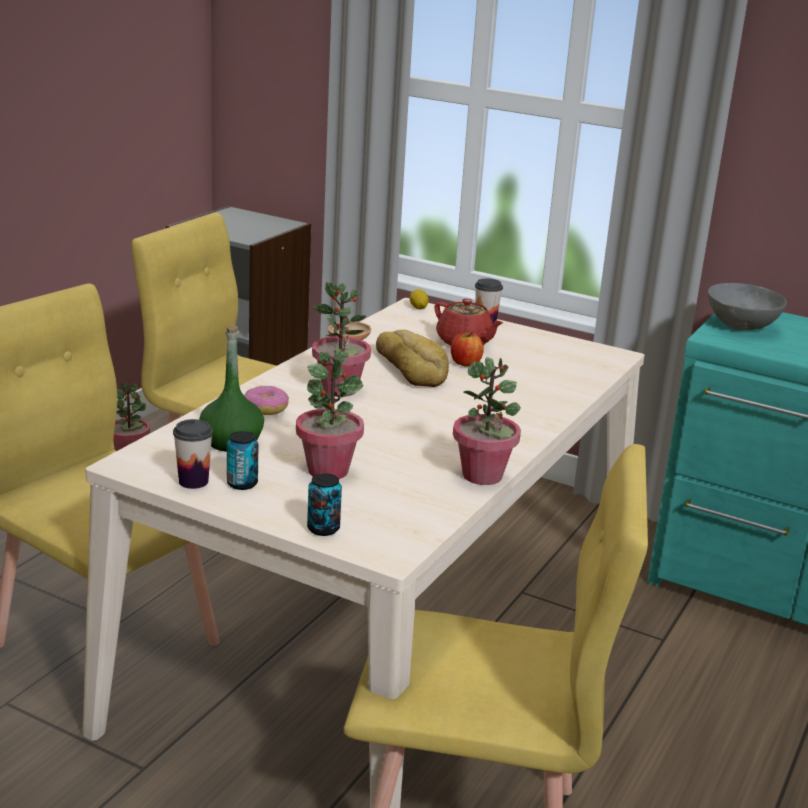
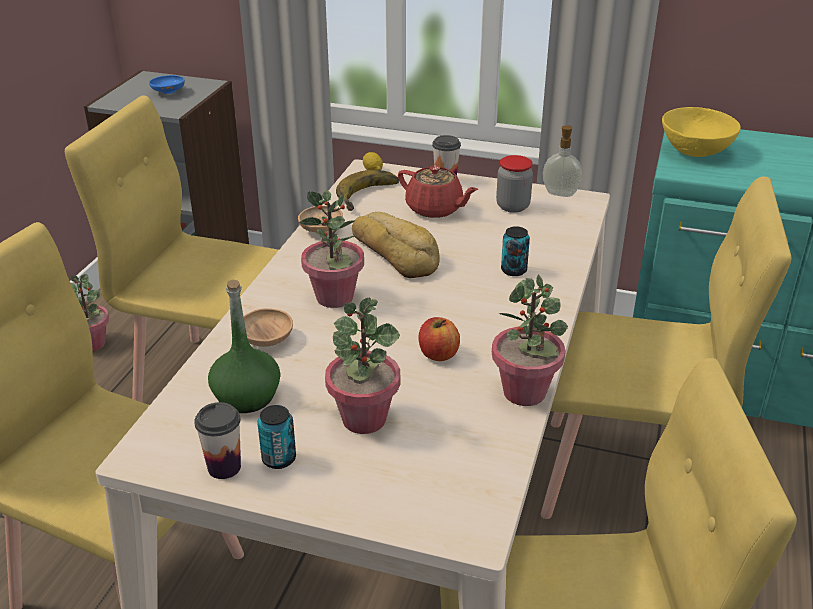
camera: 10 degrees left, 10 degrees up
donut [244,386,289,415] -> brown bowl [244,308,293,347]
can [307,473,342,536] -> can moved to [501,226,530,276]
apple [451,332,484,367] -> apple moved to [419,317,460,361]
grey bowl [708,283,787,330] -> yellow bowl [662,107,741,157]
none -> blue bowl [149,75,185,94]
none -> banana [336,170,399,211]
none -> jar [496,155,533,213]
none -> yellow chair [541,176,792,519]
none -> soap dispenser [543,125,582,197]

